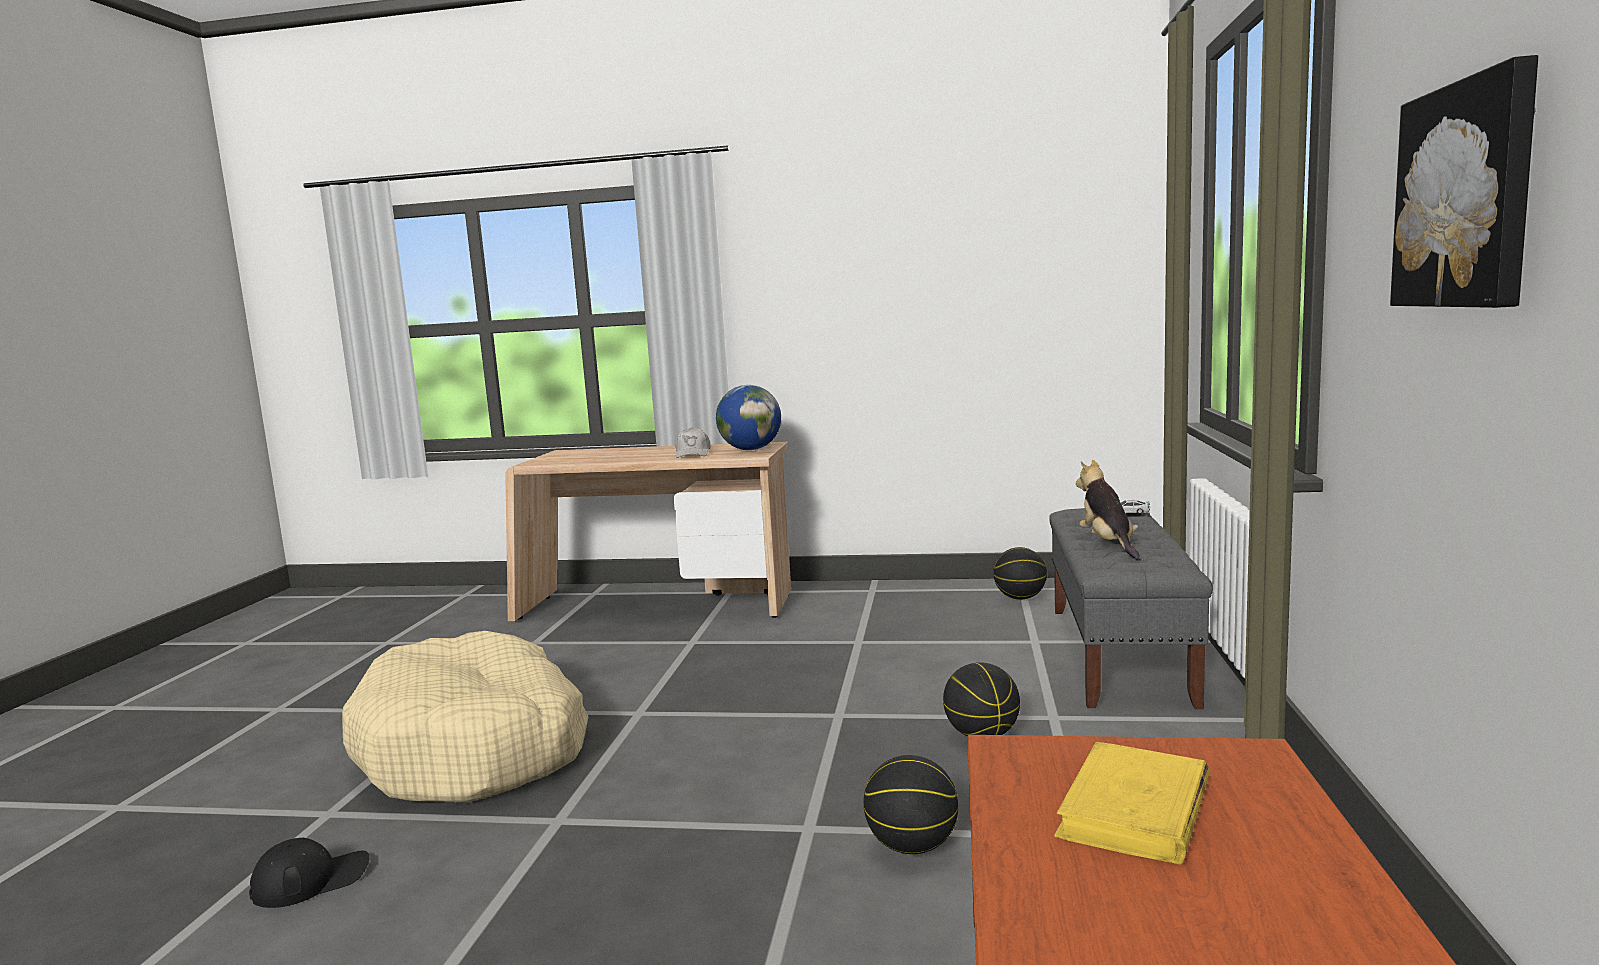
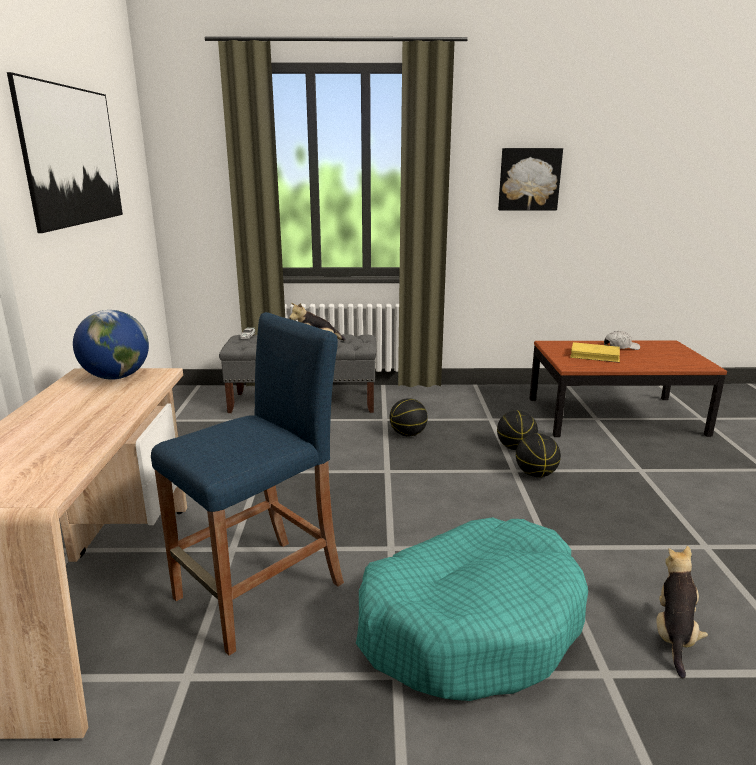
camera: 100 degrees left, 10 degrees up
black cap [249,837,370,908] -> plush toy [656,546,708,678]
beige dog bed [342,631,588,802] -> turquoise dog bed [356,517,588,701]
white cap [676,428,711,458] -> white cap moved to [604,331,640,350]
basketball [993,547,1047,600] -> basketball moved to [516,433,561,477]
none -> picture [7,72,123,233]
none -> blue stool [151,312,344,656]

